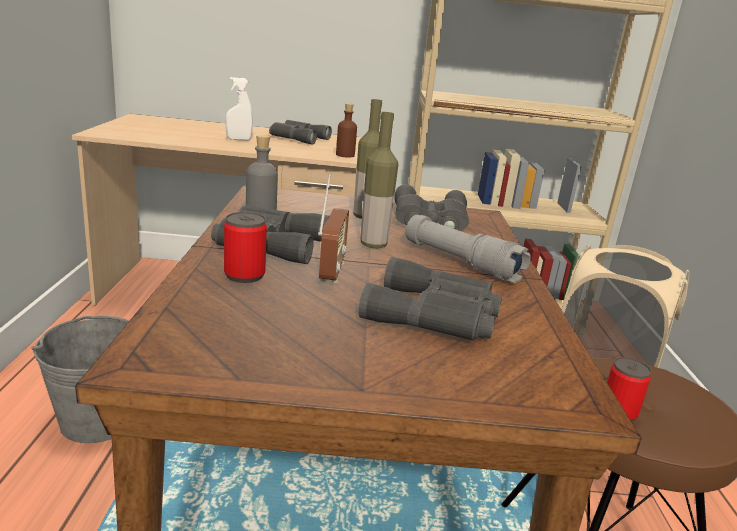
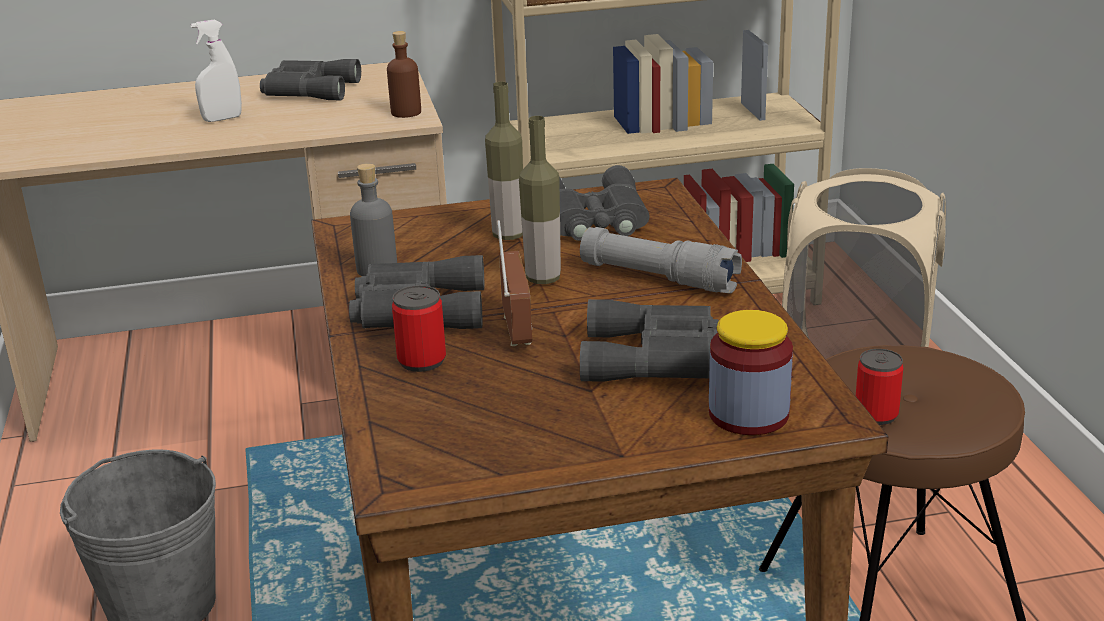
camera: 10 degrees left, 5 degrees up
none -> jar [709,310,793,435]

